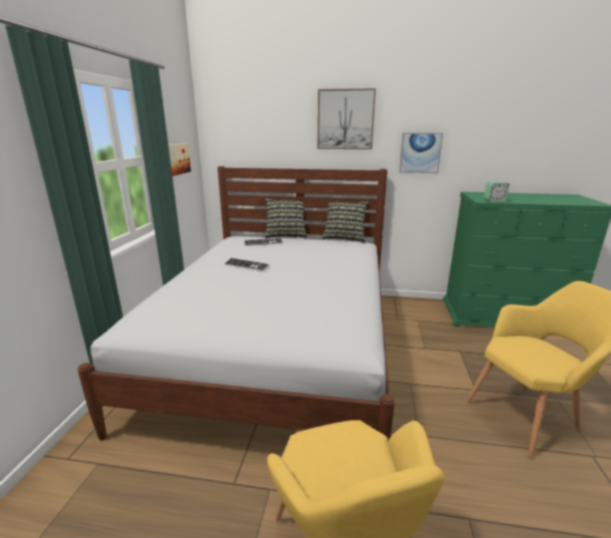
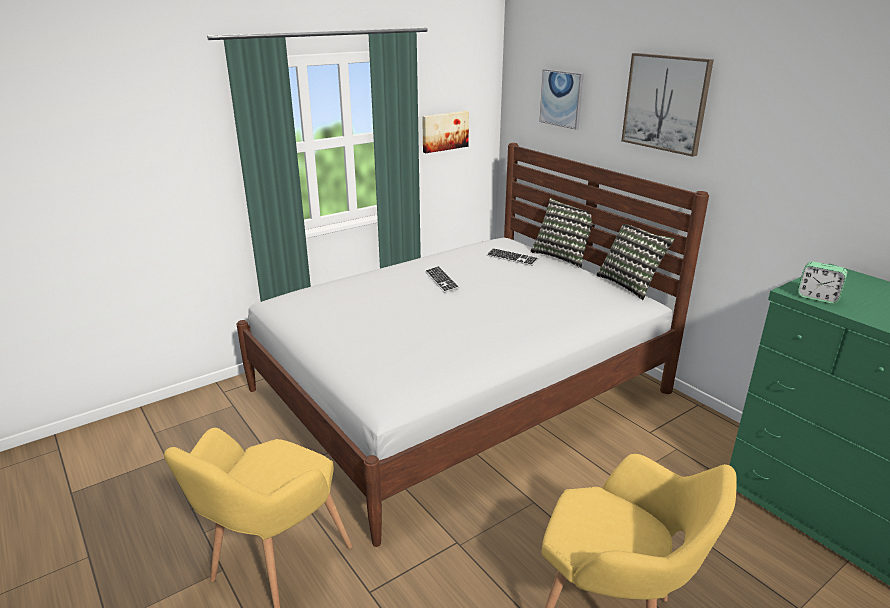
camera: 45 degrees right, 5 degrees up
picture [399,133,443,173] -> picture moved to [539,69,584,130]

